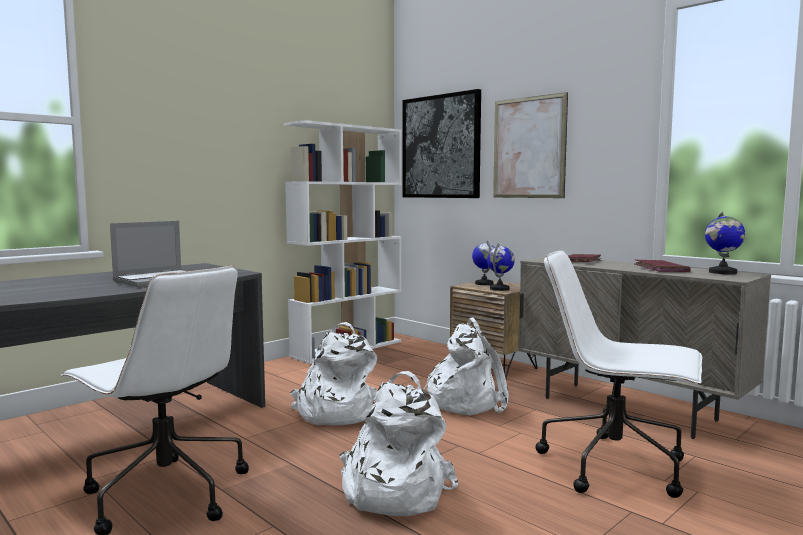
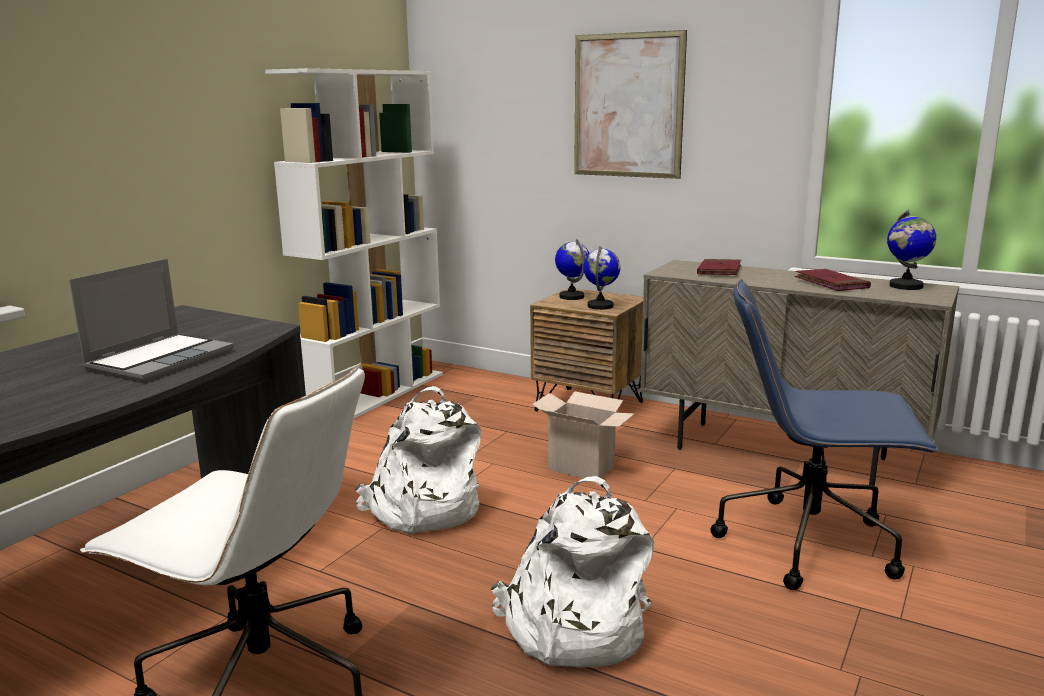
camera: 15 degrees left, 10 degrees up
picture [402,89,481,198] -> none
white backpack [423,318,508,416] -> cardboard box [532,391,634,478]
white office chair [536,251,702,498] -> blue office chair [711,279,939,590]

